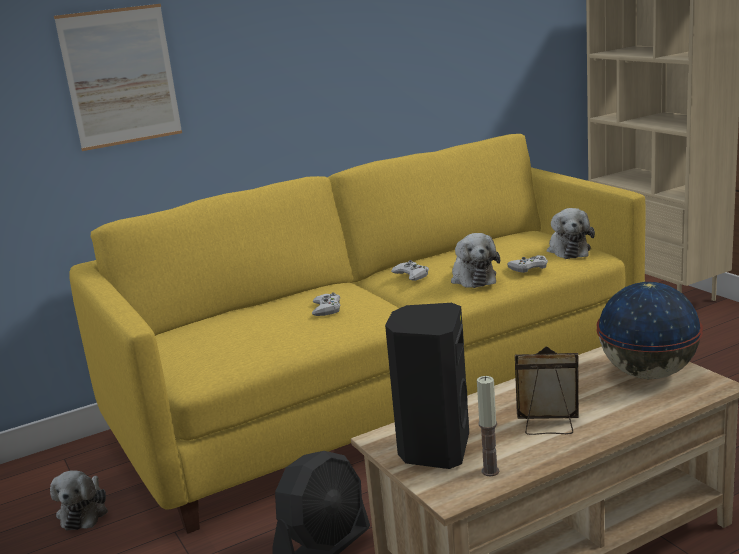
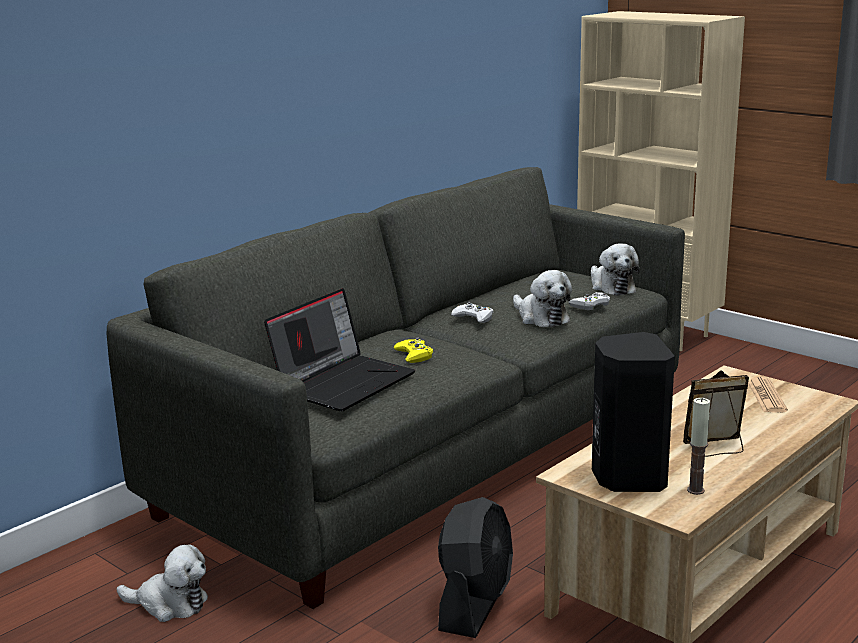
camera: 20 degrees left, 0 degrees up
plush toy [50,470,108,531] -> plush toy turned 60 degrees counterclockwise [116,544,208,622]
picture [54,4,182,151] -> none
yellow sofa [70,134,645,534] -> grey sofa [107,167,685,609]
white game controller [312,292,341,316] -> yellow game controller [394,338,433,363]
globe [597,282,703,379] -> newspaper [748,377,788,413]
none -> laptop [264,288,415,411]

